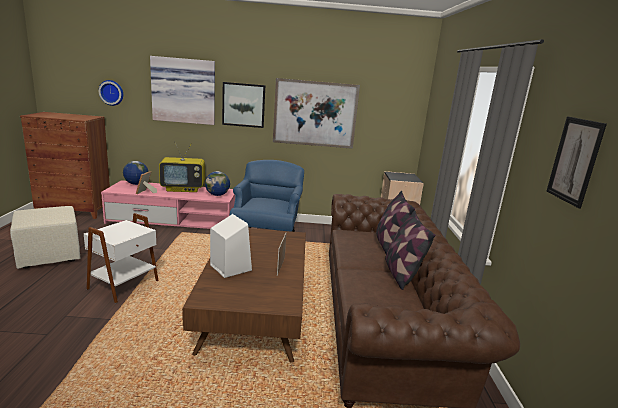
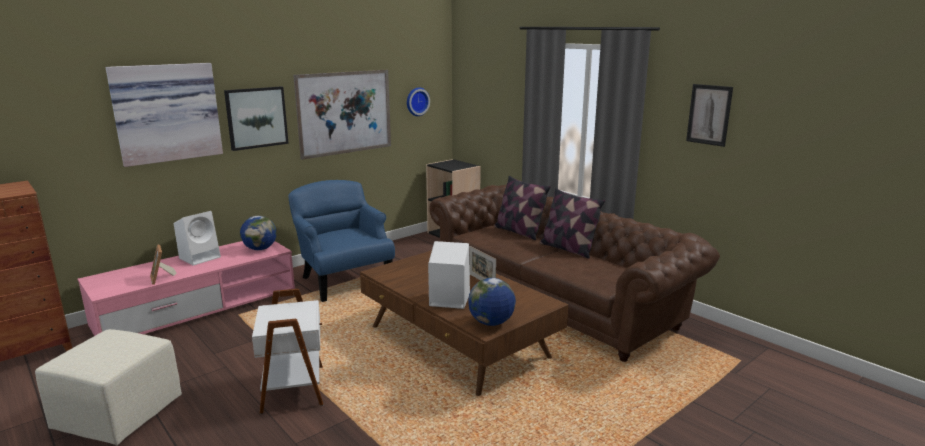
camera: 40 degrees left, 0 degrees up
wall clock [98,80,123,106] -> wall clock moved to [407,87,430,116]
globe [123,161,148,185] -> globe moved to [468,278,516,326]
television [159,143,205,192] -> white speaker [174,211,221,266]

